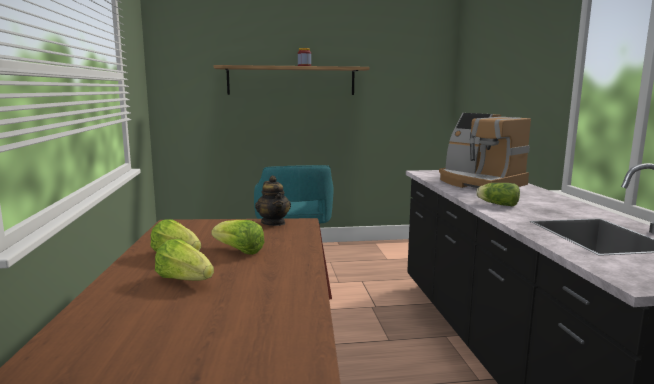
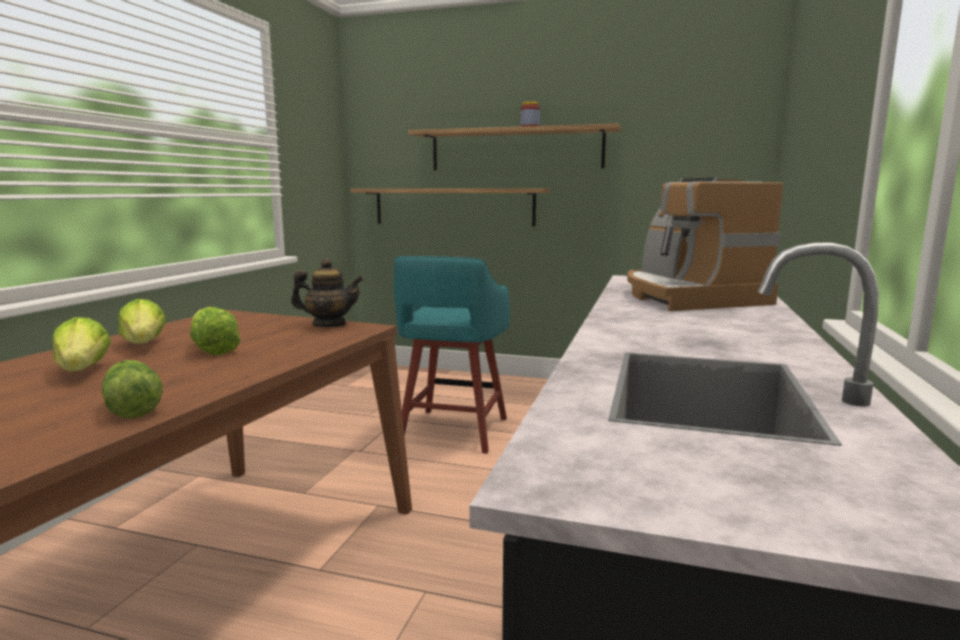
camera: 25 degrees right, 0 degrees up
teapot [255,176,291,226] -> teapot turned 90 degrees counterclockwise [291,258,363,327]
lettuce [477,183,520,206] -> lettuce moved to [102,360,163,418]
none -> shelf [350,188,550,226]

